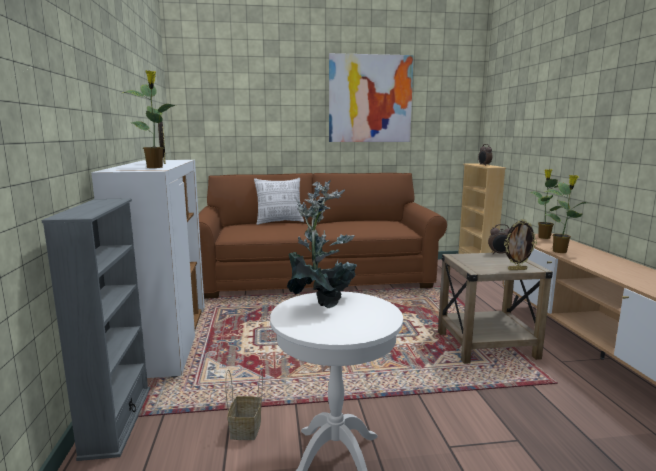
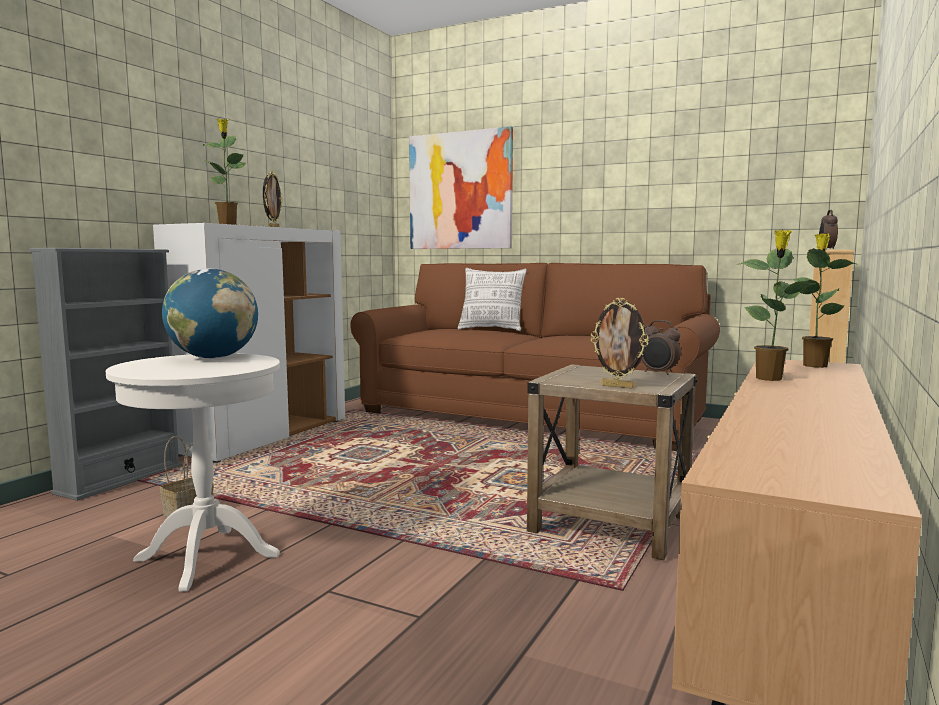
camera: 35 degrees right, 5 degrees down
potted plant [287,180,357,308] -> globe [162,269,258,359]
picture [329,53,414,142] -> picture moved to [409,126,513,249]

